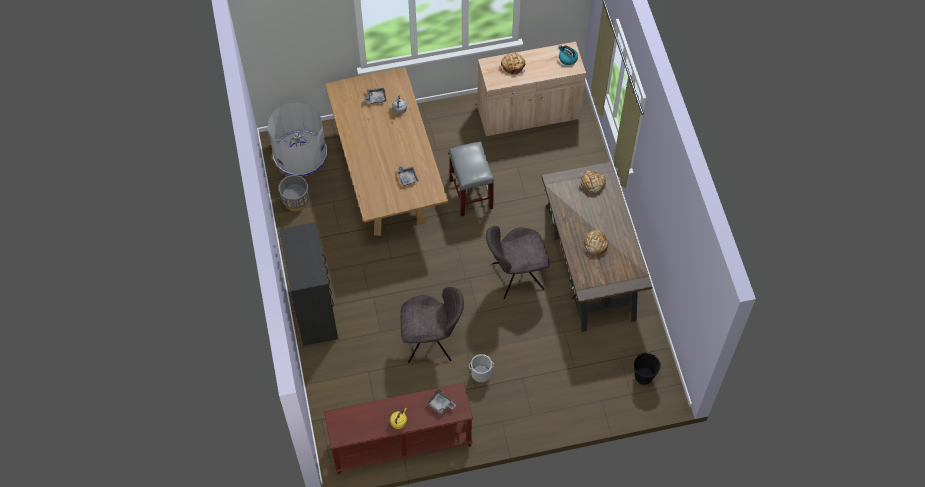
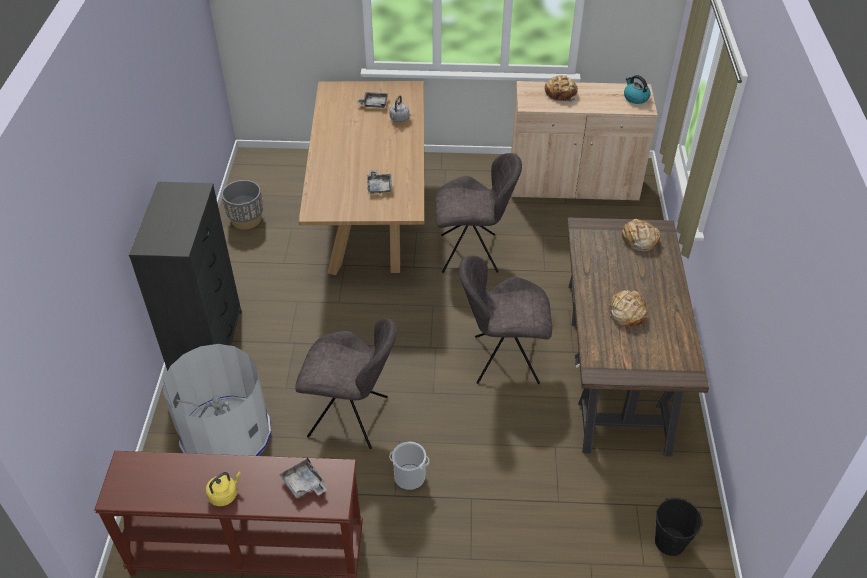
camera: 15 degrees right, 15 degrees down
grey trash can [268,102,327,176] -> grey trash can moved to [163,344,271,456]
grey stool [449,142,494,217] -> grey chair [435,153,522,273]

